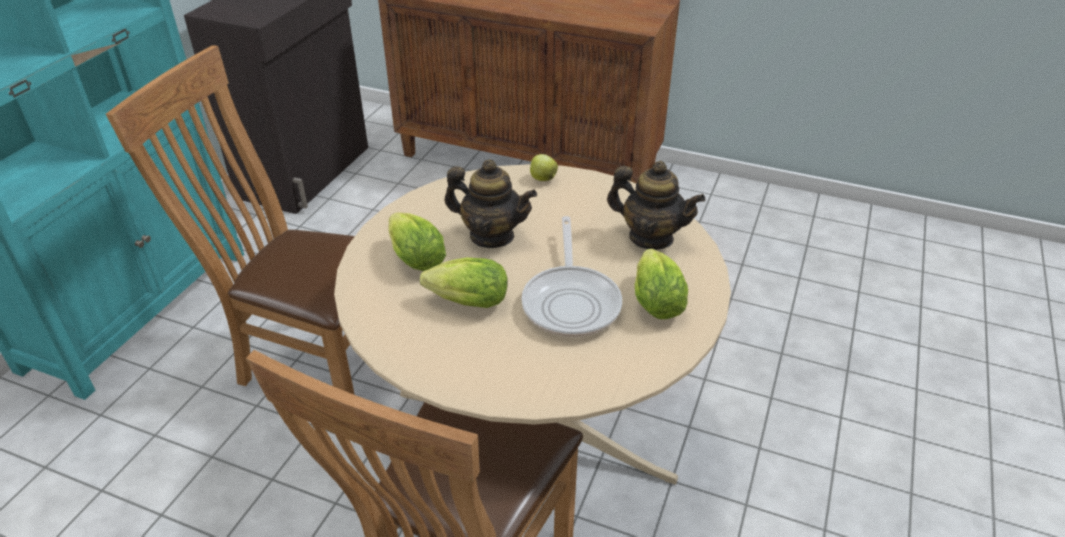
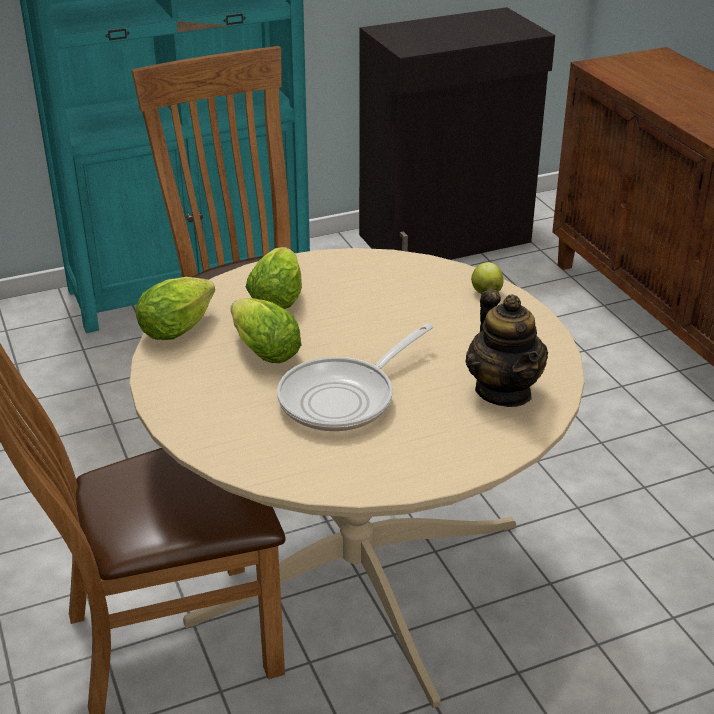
camera: 45 degrees right, 5 degrees down
teapot [444,159,537,248] -> none
lettuce [635,249,688,319] -> lettuce moved to [136,277,215,340]

